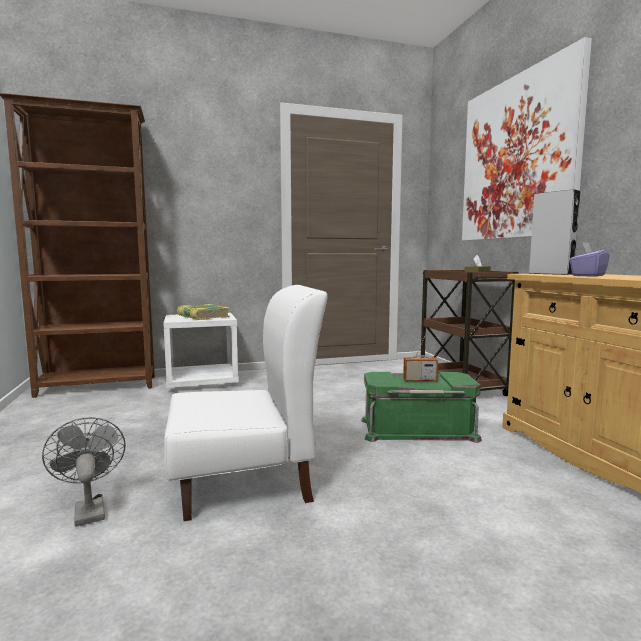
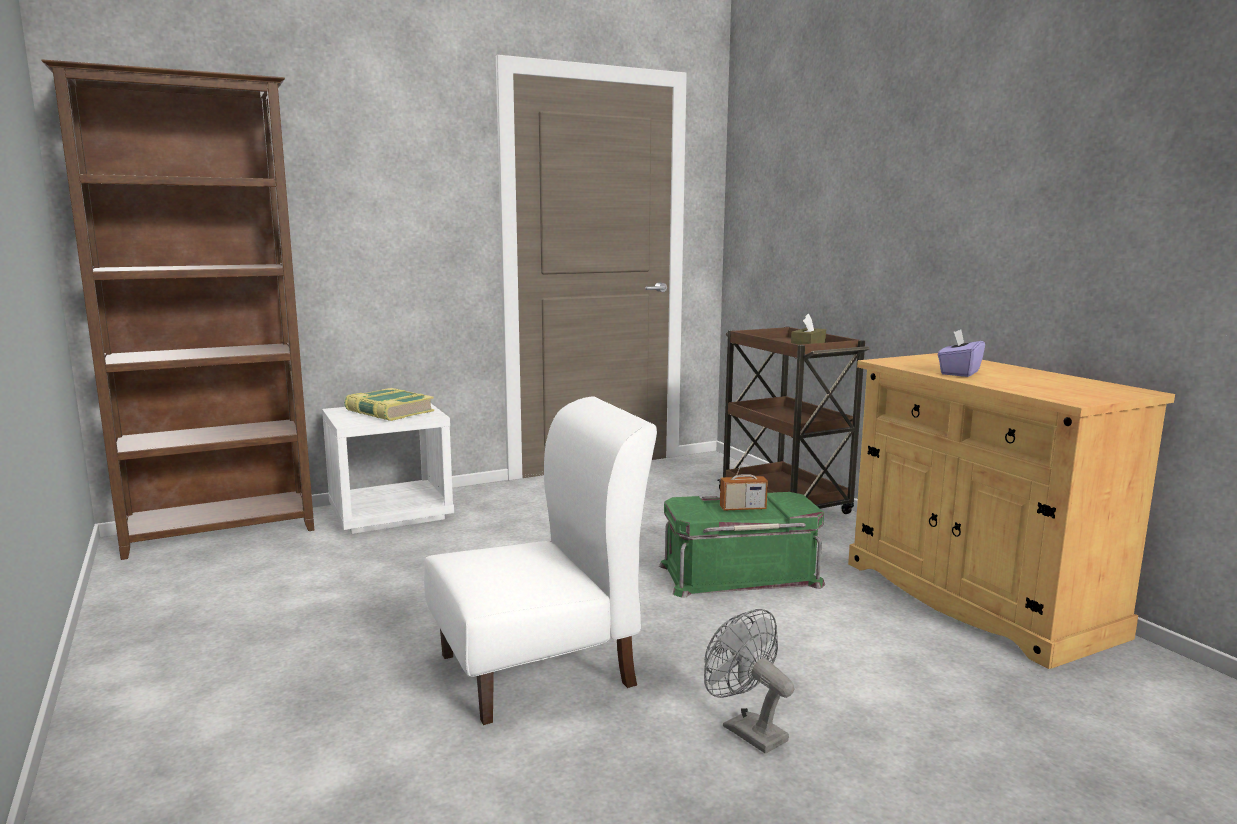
camera: 10 degrees left, 5 degrees up
grey fan [42,417,126,527] -> grey fan moved to [704,609,794,754]
picture [462,37,592,241] -> none
grey speaker [529,189,580,275] -> none

